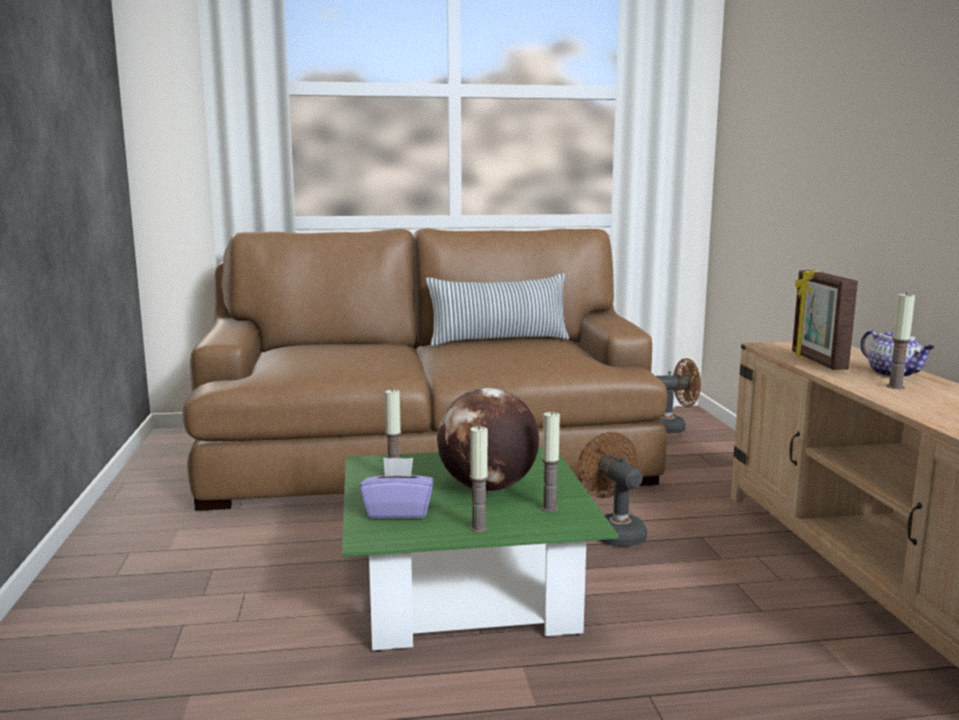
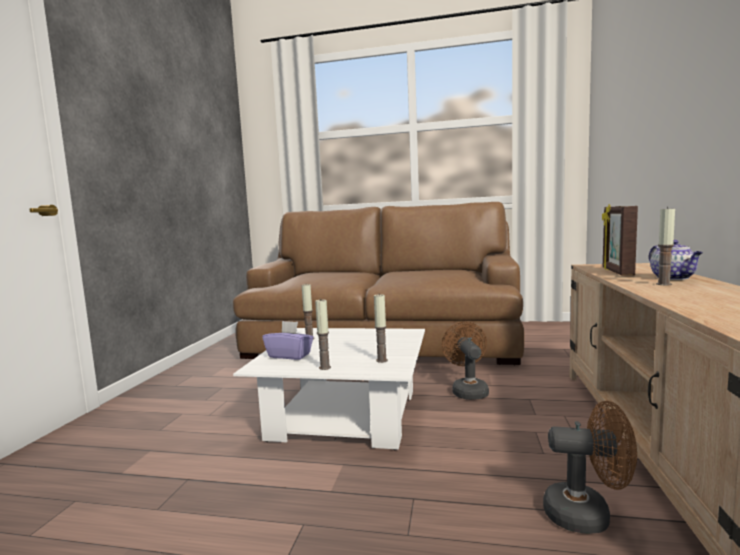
camera: 20 degrees right, 5 degrees down
green coffee table [342,447,619,652] -> white coffee table [233,328,425,450]
pillow [426,274,569,346] -> none
globe [437,388,539,492] -> none
brown fan [656,358,701,433] -> brown fan moved to [543,401,637,534]

